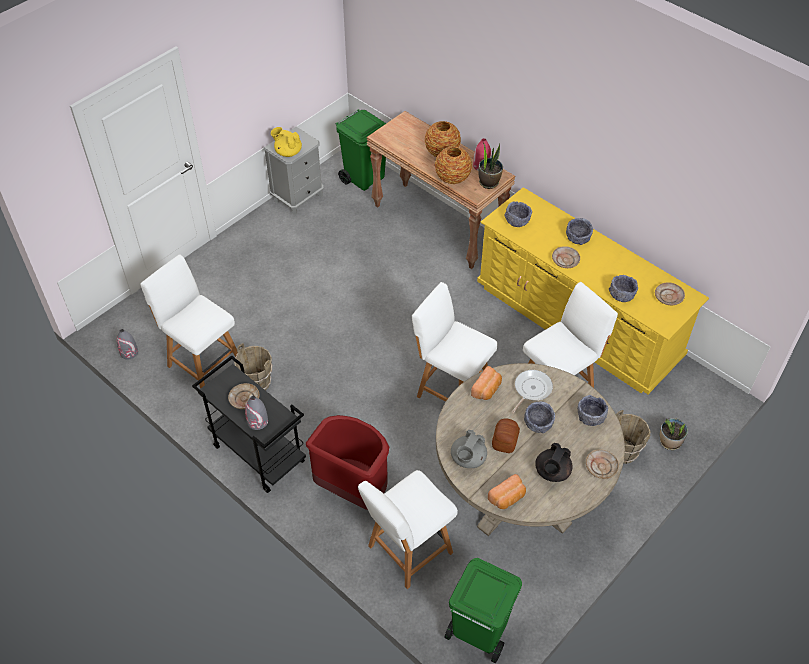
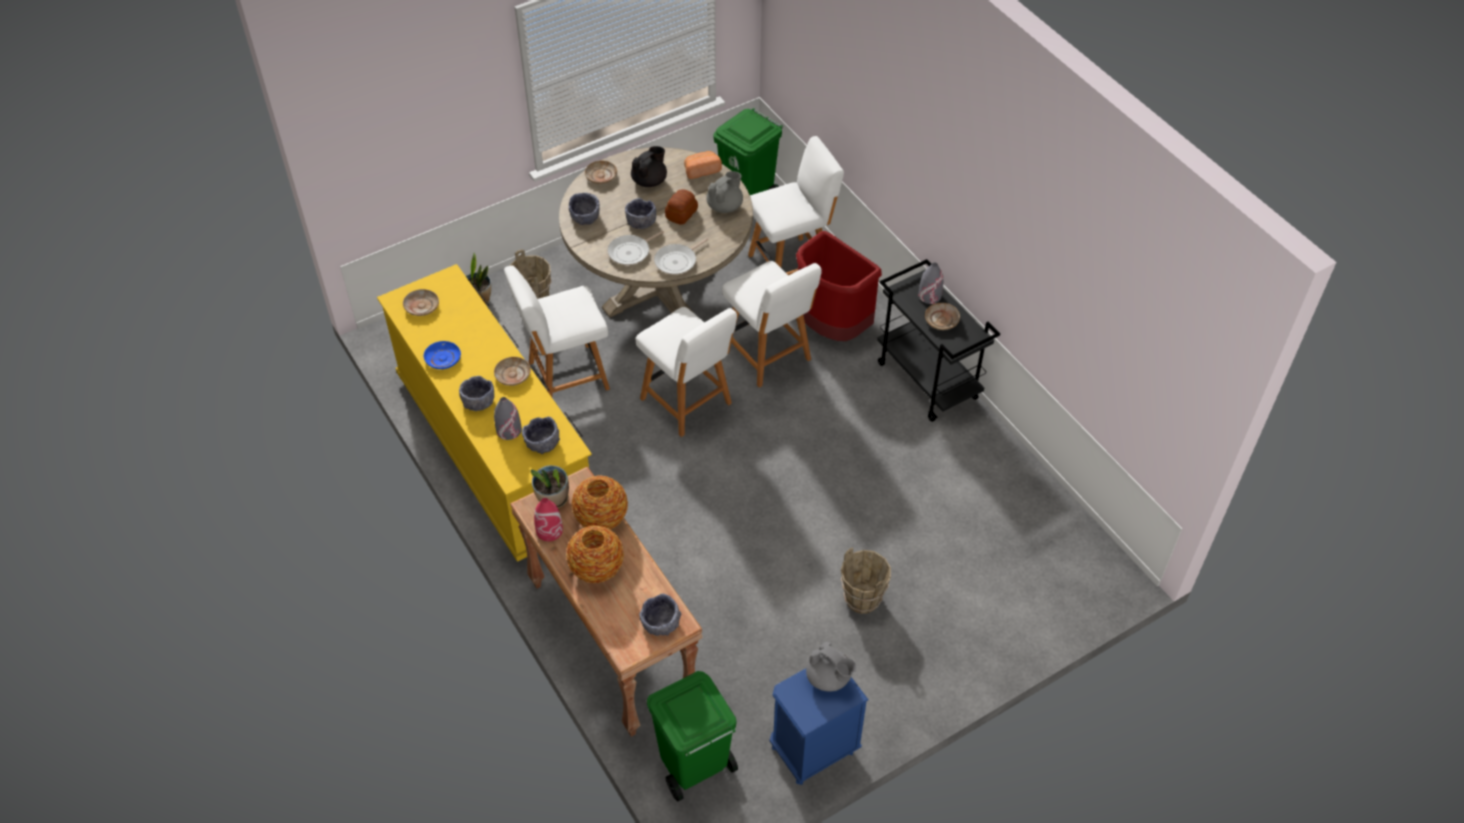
camera: 165 degrees left, 0 degrees up
grey vase [117,329,138,360] -> grey vase moved to [494,397,522,440]
white chair [140,254,237,389] -> white chair moved to [722,261,822,388]
brown bucket [234,343,272,391] -> brown bucket moved to [841,548,891,614]
grey nightstand [263,127,324,215] -> blue nightstand [770,668,868,785]
yellow teapot [271,127,302,157] -> grey teapot [806,642,856,692]
bread [471,366,502,400] -> frying pan [654,238,709,275]
grey bowl [609,275,638,302] -> grey bowl moved to [639,594,681,636]
none -> blue plate [424,341,461,369]

